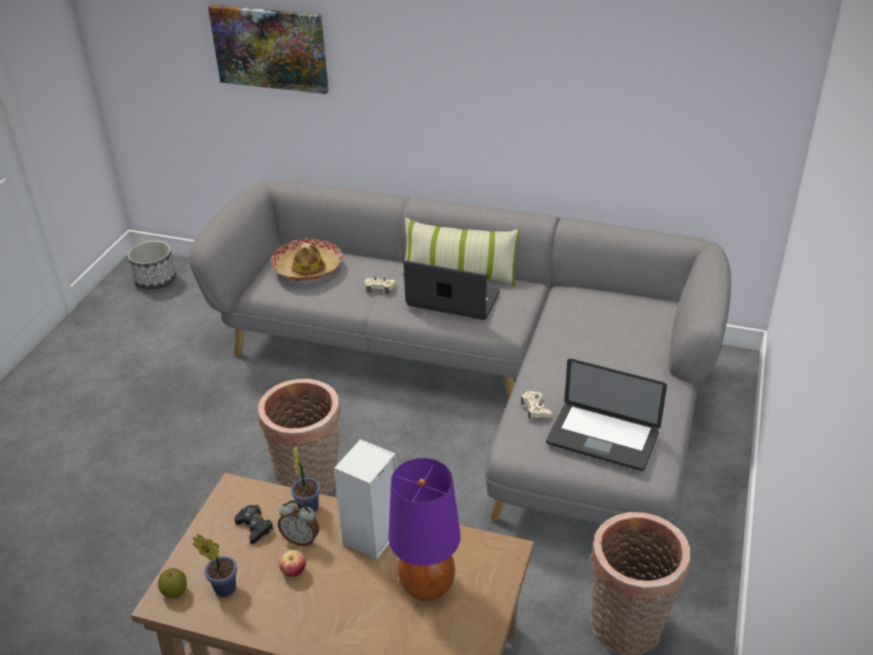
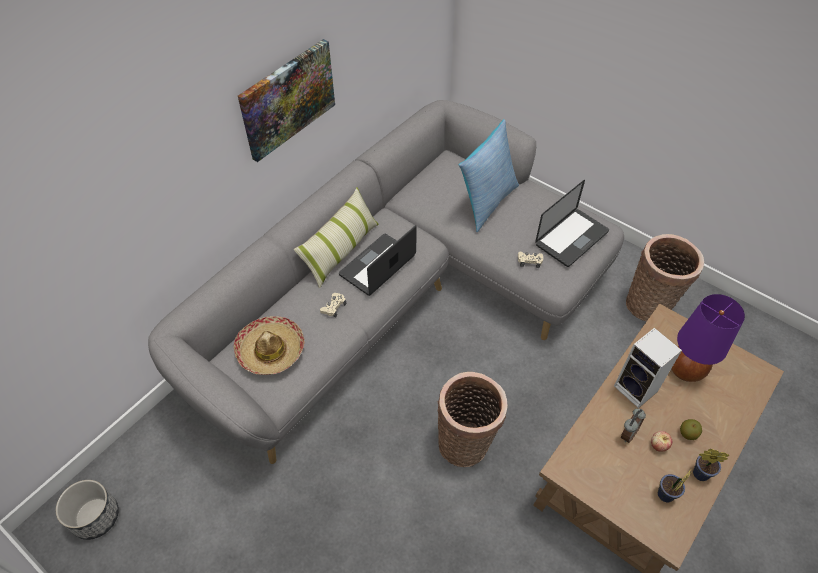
camera: 70 degrees left, 15 degrees up
apple [158,568,187,599] -> apple moved to [680,419,702,440]
picture [208,5,329,94] -> picture moved to [238,39,335,162]
black game controller [235,505,274,544] -> none
potted plant [291,446,320,512] -> potted plant moved to [693,449,729,481]
none -> pillow [459,119,519,232]

